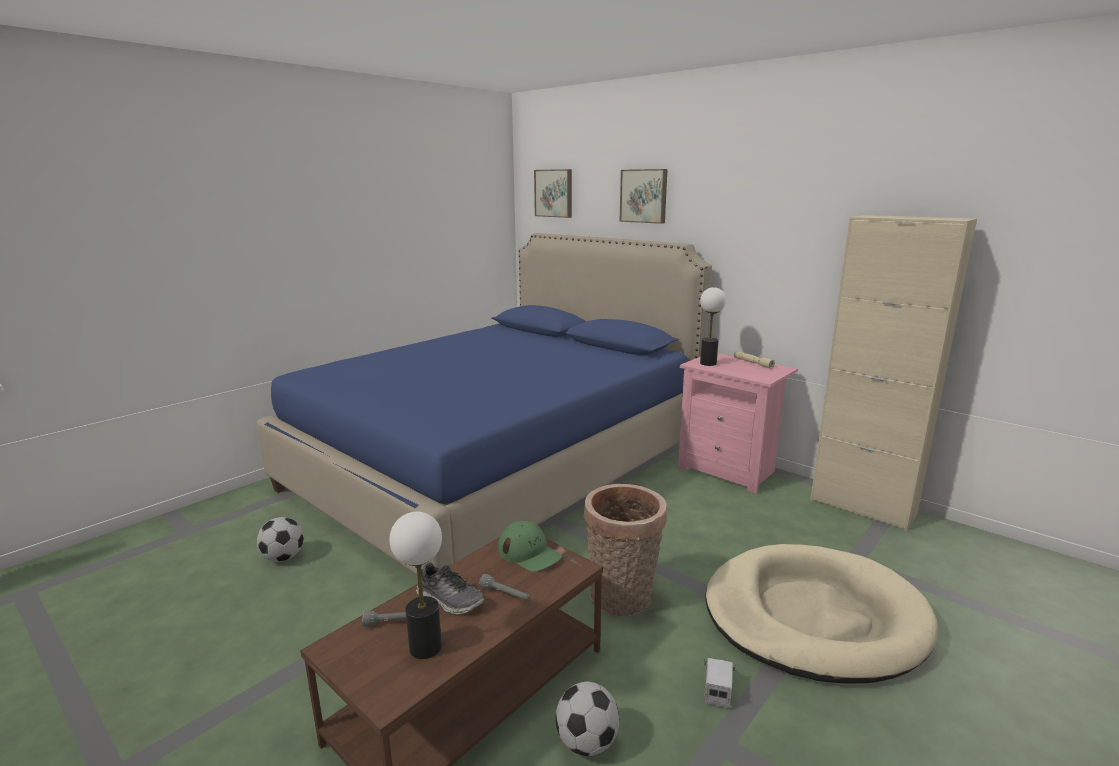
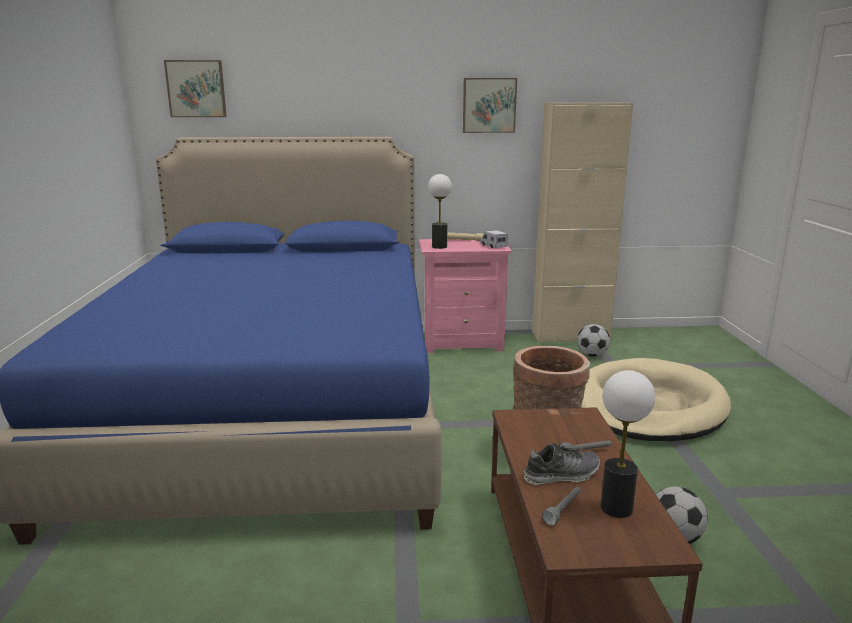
camera: 45 degrees left, 0 degrees up
football [257,517,304,562] -> football moved to [577,324,610,357]
green cap [498,521,562,572] -> none
picture [619,169,668,224] -> picture moved to [463,78,517,133]
toy truck [704,657,735,708] -> toy truck moved to [480,230,508,248]

